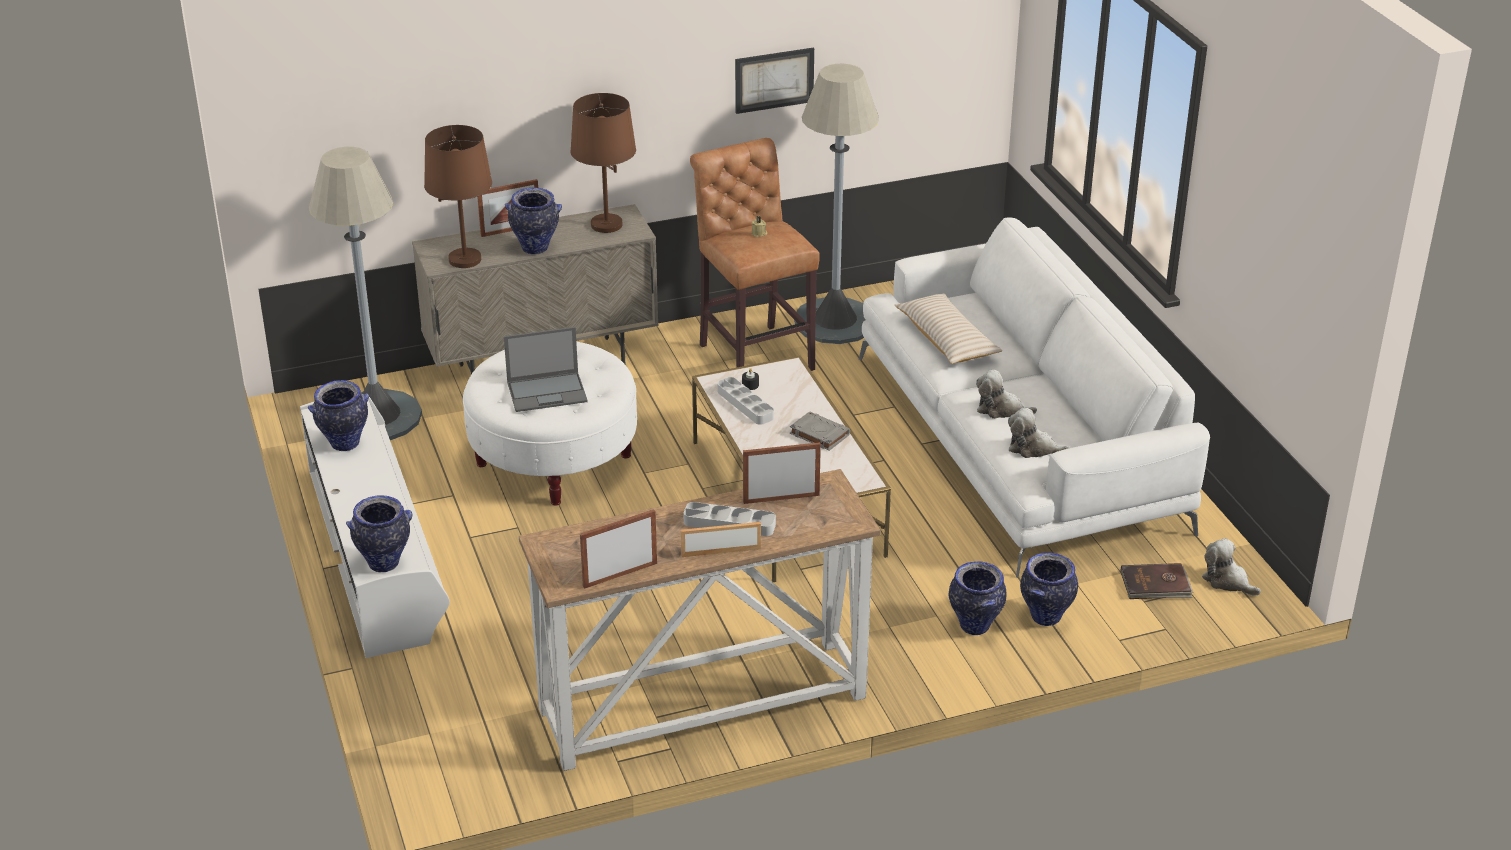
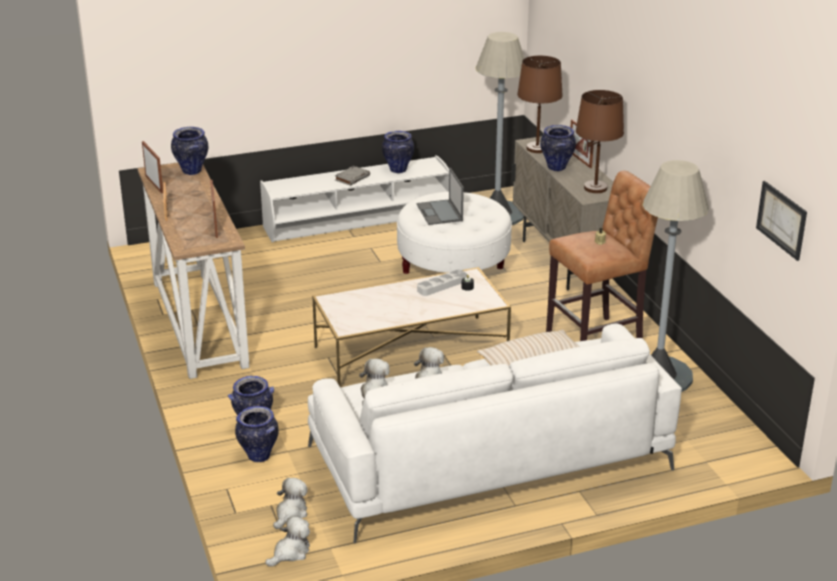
camera: 90 degrees right, 5 degrees down
vase [346,495,412,572] -> vase moved to [171,127,208,175]
grey tray [683,502,776,536] -> none
picture [735,48,814,114] -> picture moved to [756,181,807,261]
grey book [790,411,850,451] -> grey book moved to [335,166,370,186]
brown book [1121,563,1193,599] -> plush toy [273,478,308,529]

